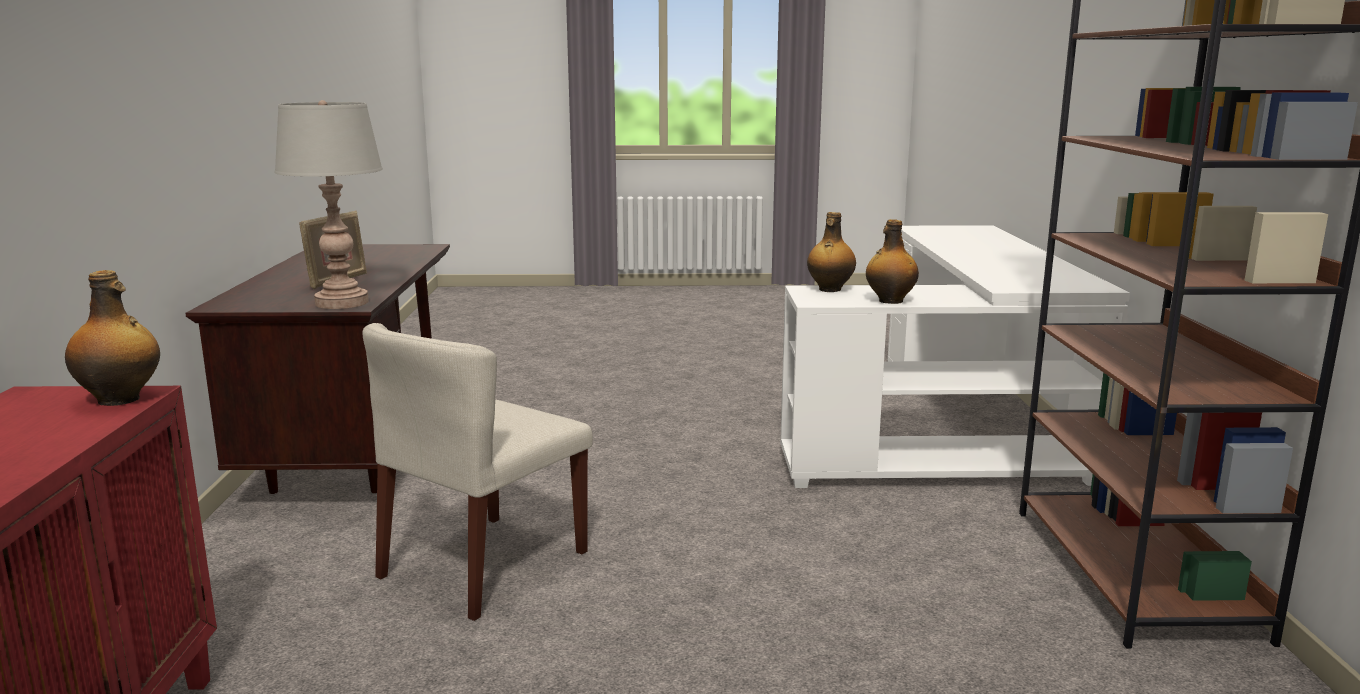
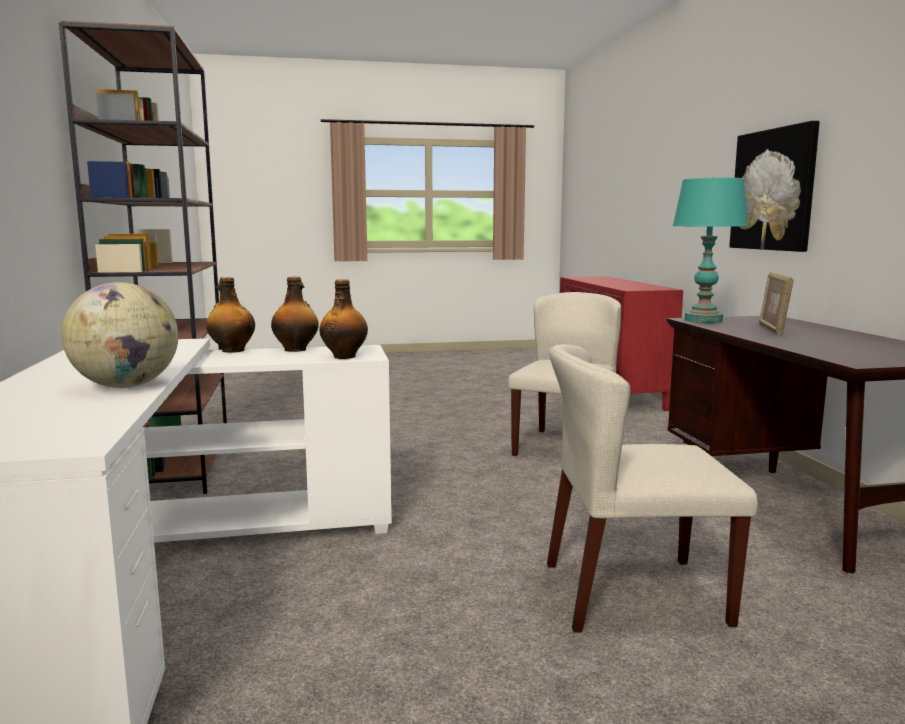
camera: 170 degrees right, 5 degrees down
bottle [65,270,160,406] -> bottle moved to [206,277,255,353]
grey table lamp [274,100,383,309] -> turquoise table lamp [673,177,748,323]
none -> globe [62,282,178,388]
none -> beige chair [547,344,758,633]
none -> picture [729,121,820,252]

